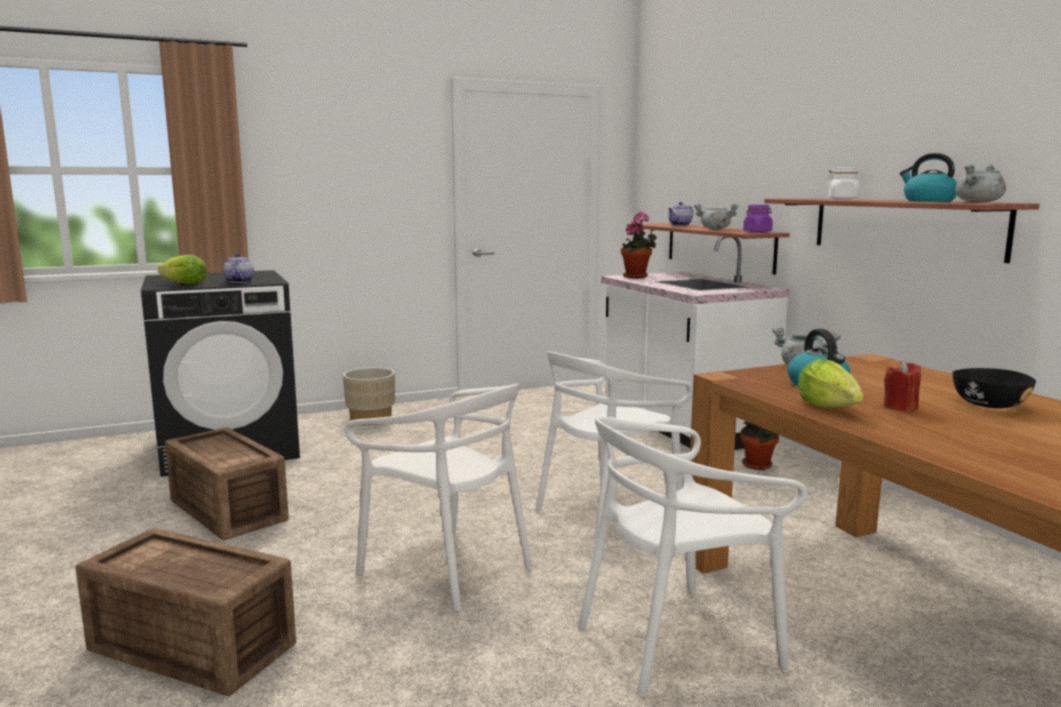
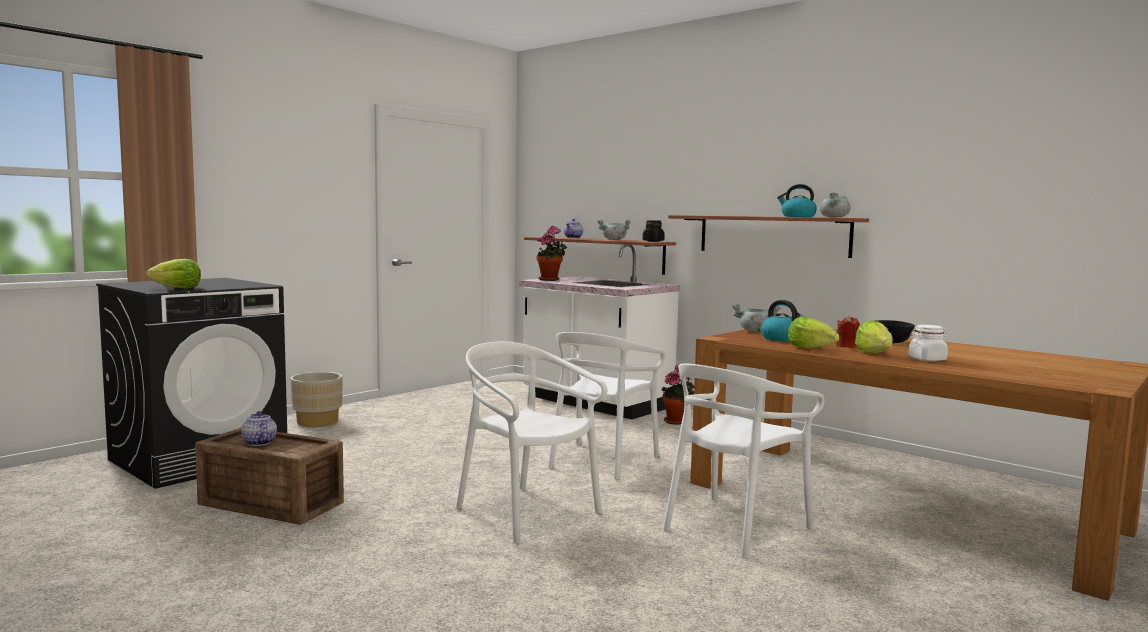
camera: 25 degrees left, 5 degrees down
crate [75,528,296,696] -> none
teapot [223,253,254,283] -> teapot moved to [241,411,277,446]
white chair [345,384,533,612] -> white chair turned 150 degrees counterclockwise [456,341,607,544]
purple jar [743,205,773,233] -> black jar [642,220,665,242]
white jar [826,167,864,199] -> white jar moved to [908,325,948,361]
none -> lettuce [855,320,893,353]

